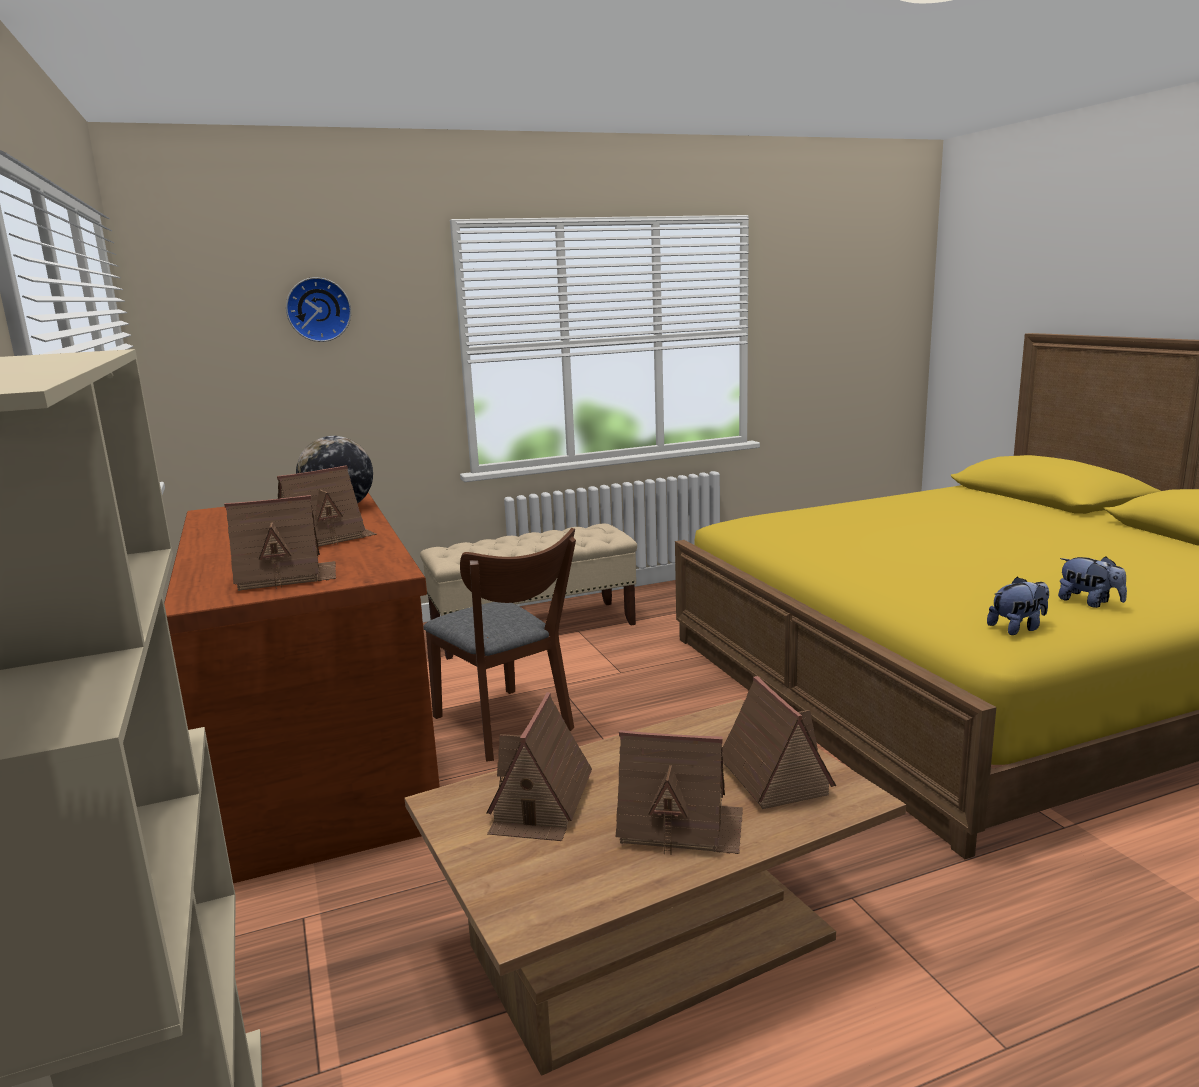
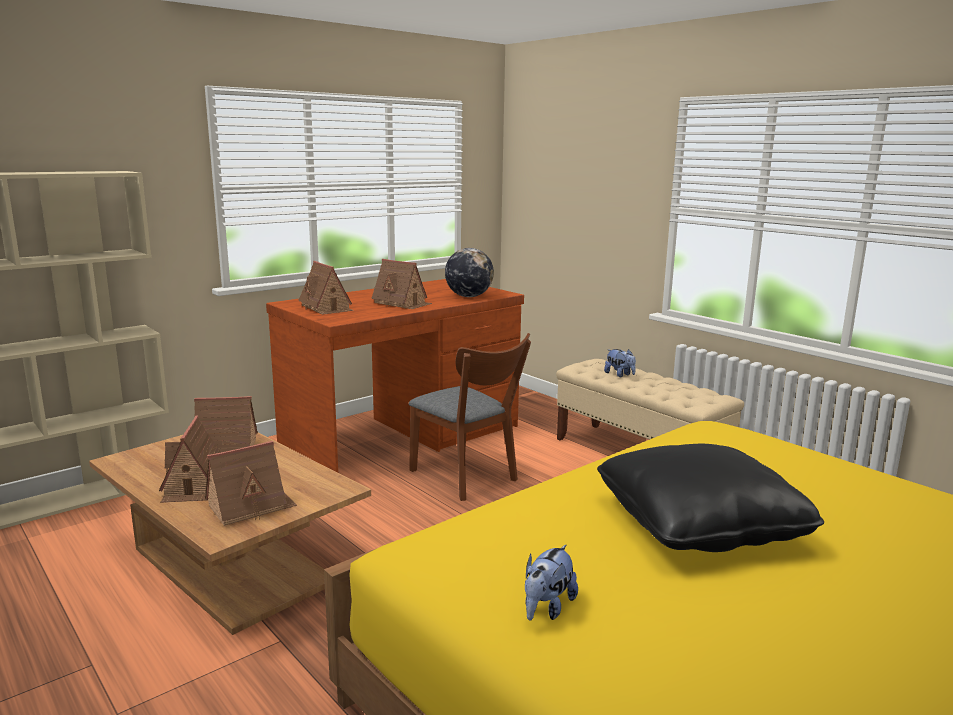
camera: 70 degrees right, 0 degrees up
wall clock [286,277,351,342] -> none
brown chair [423,528,576,762] -> brown chair turned 75 degrees counterclockwise [409,333,531,501]
plush toy [987,577,1049,635] -> plush toy moved to [604,349,636,377]
none -> black pillow [597,444,824,552]

